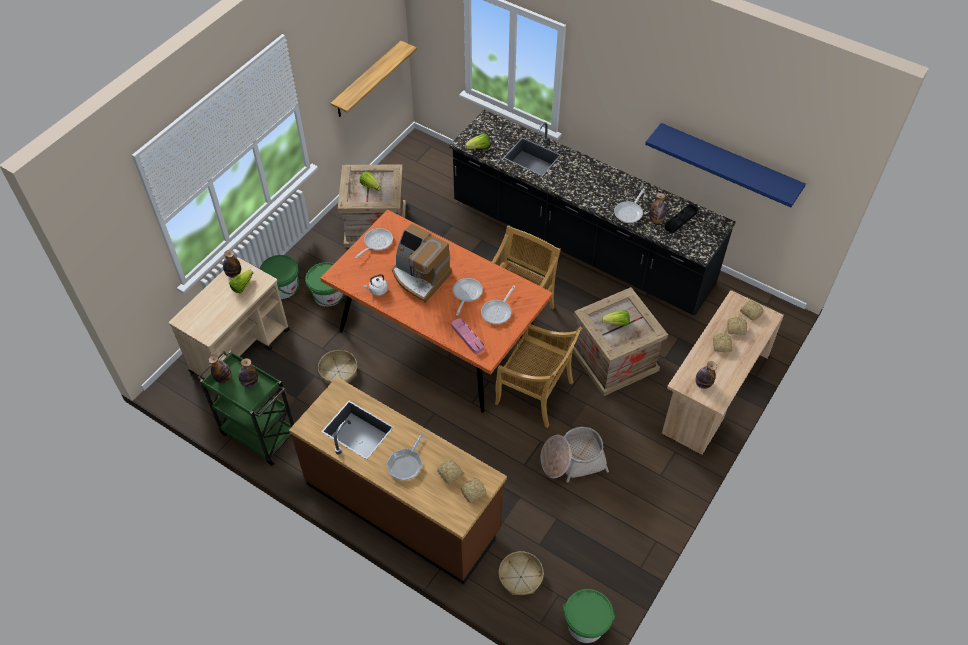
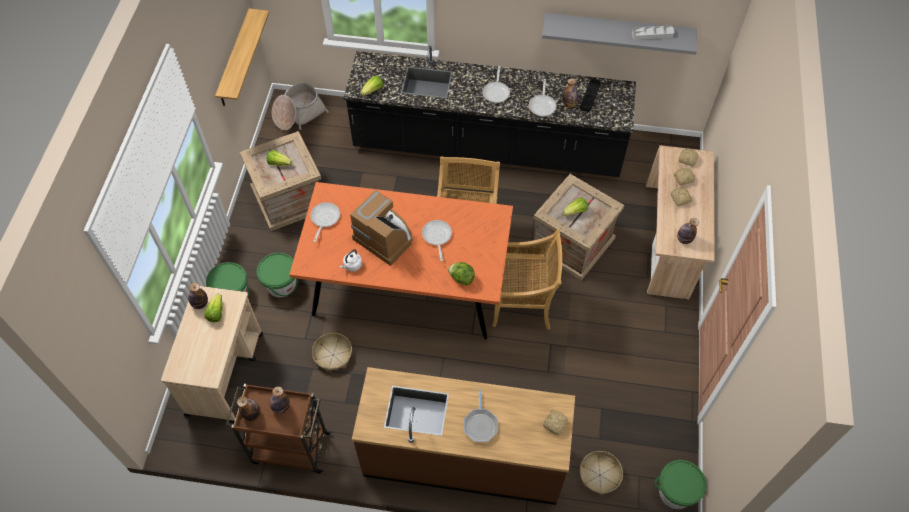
camera: 25 degrees left, 5 degrees up
green cart [198,350,294,466] -> brown cart [226,384,332,474]
coffee machine [392,224,452,303] -> coffee machine turned 150 degrees counterclockwise [350,190,413,266]
bread [437,460,464,484] -> none
pink tray [452,318,484,354] -> lettuce [448,262,475,285]
frying pan [481,285,516,324] -> frying pan moved to [483,66,510,103]
basket [541,427,609,483] -> basket moved to [272,83,329,131]
blue shelf [645,123,806,207] -> grey shelf [542,13,697,55]
none -> grey tray [632,26,674,40]

